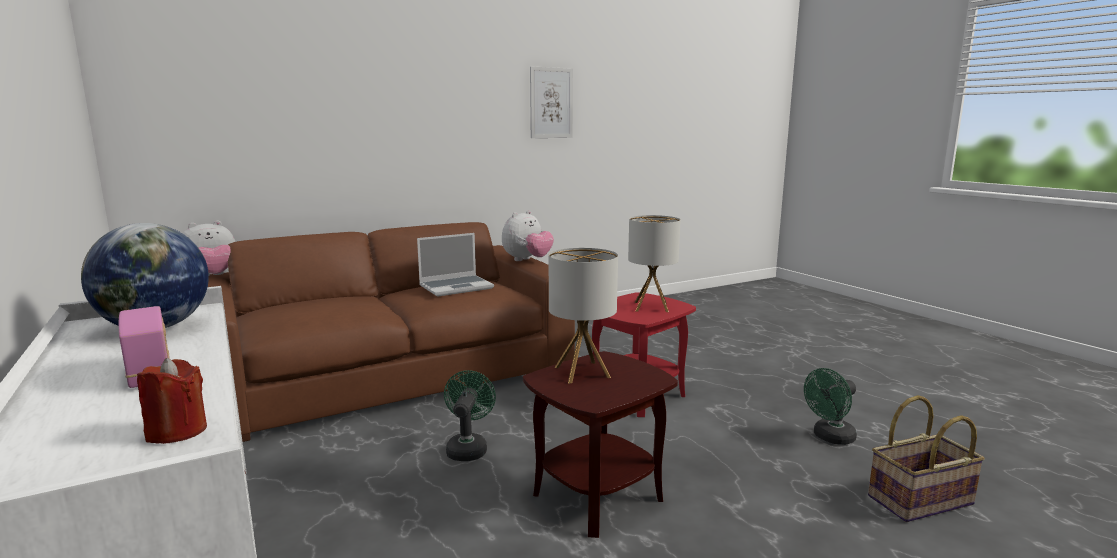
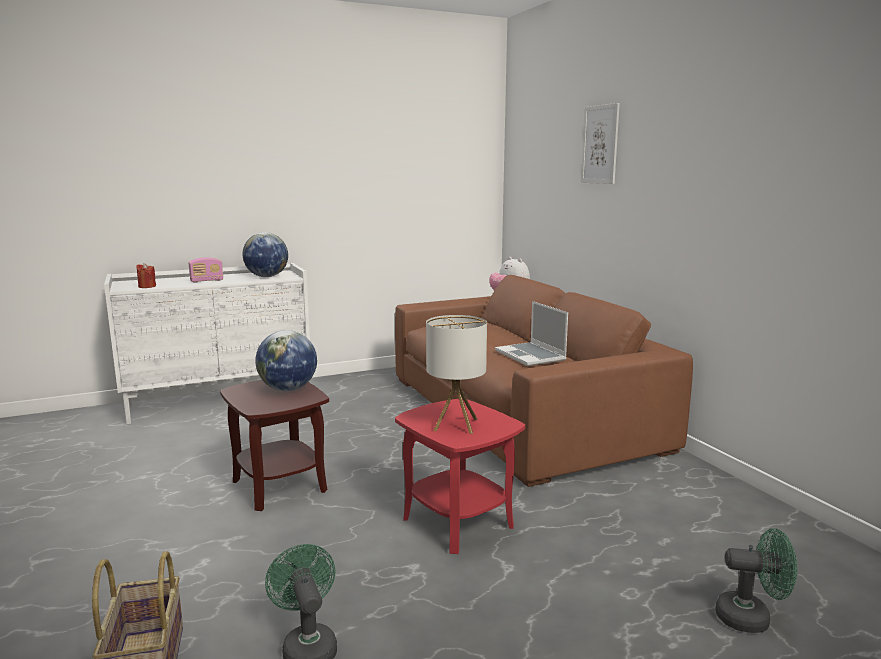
camera: 95 degrees right, 0 degrees up
green fan [444,370,496,461] -> green fan moved to [715,528,797,633]
plush toy [502,210,554,261] -> none
picture [530,66,573,138] -> picture moved to [581,103,620,184]
table lamp [549,248,618,384] -> globe [255,330,317,391]

